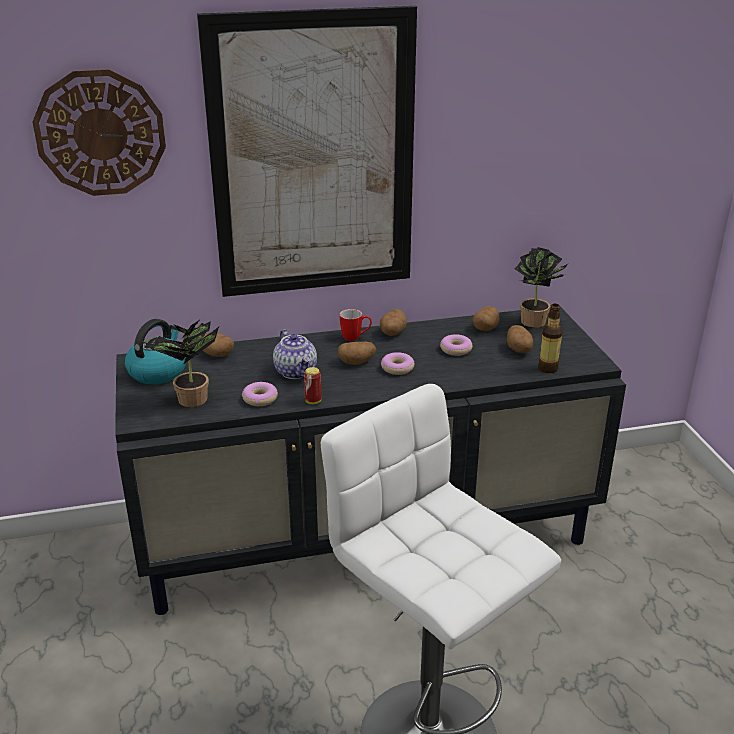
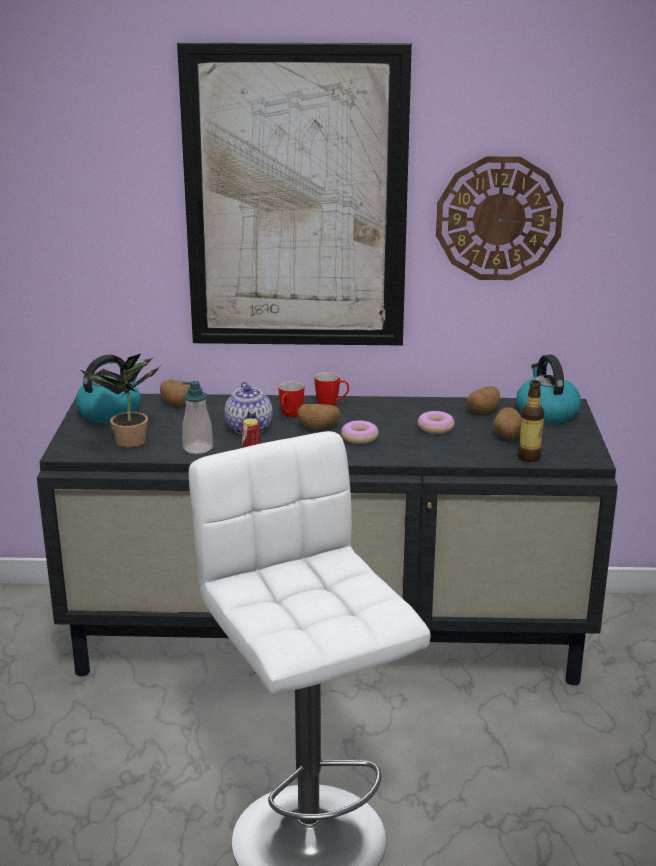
camera: 15 degrees right, 5 degrees down
wall clock [33,69,166,196] -> wall clock moved to [436,156,564,280]
donut [242,382,278,406] -> soap dispenser [182,381,213,454]
potato [380,309,407,336] -> none
potted plant [515,247,568,328] -> kettle [516,355,581,424]
none -> mug [278,381,304,417]

